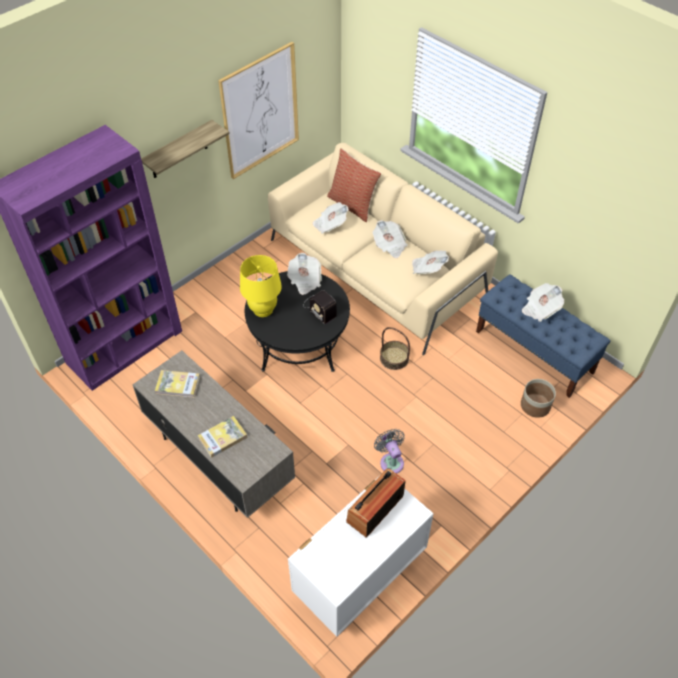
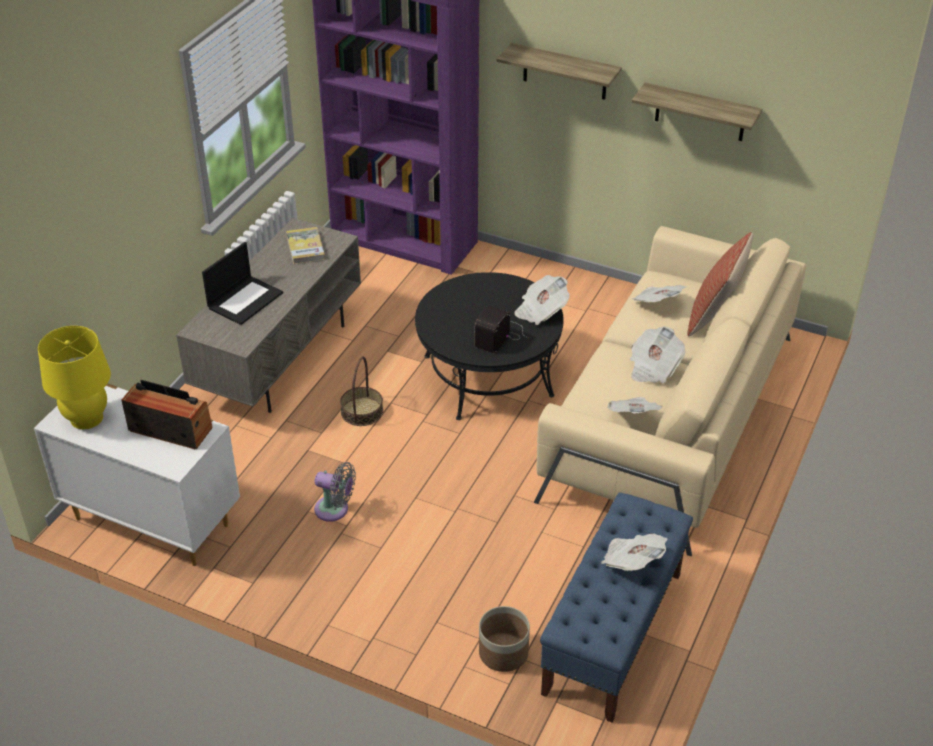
camera: 70 degrees right, 10 degrees down
book [198,416,247,458] -> laptop [202,242,283,325]
picture [218,42,299,179] -> shelf [632,82,762,141]
yellow table lamp [240,255,282,317] -> yellow table lamp moved to [38,326,111,429]
grey fan [374,429,404,474] -> grey fan turned 60 degrees clockwise [314,462,356,522]
basket [380,327,410,370] -> basket moved to [340,356,383,426]

